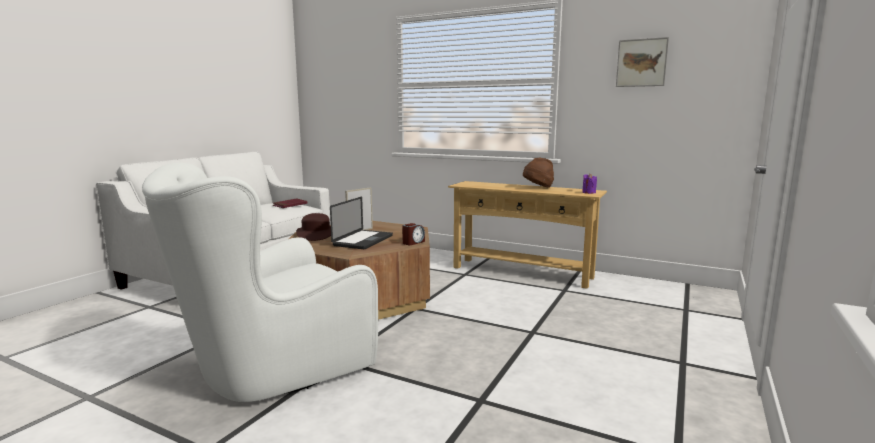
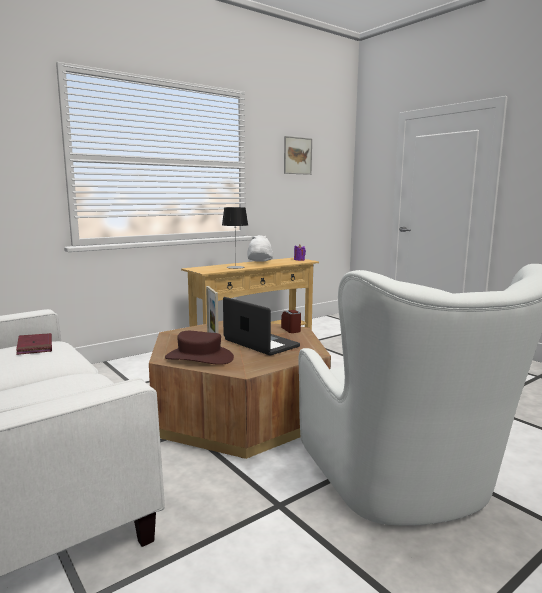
camera: 65 degrees left, 0 degrees up
brown hat [523,158,554,188] -> white hat [247,235,273,262]
none -> table lamp [222,207,248,269]

